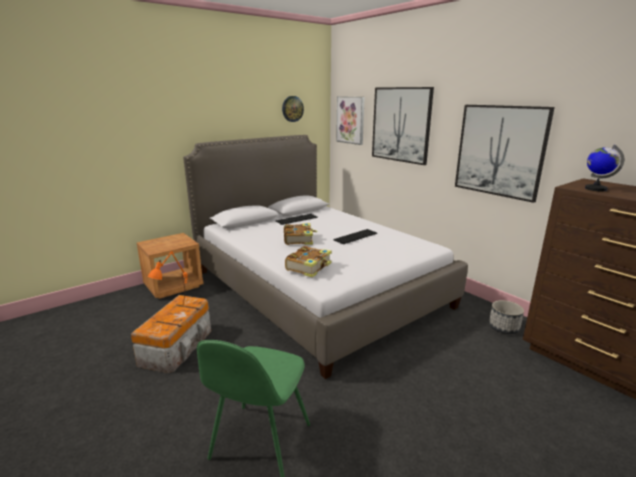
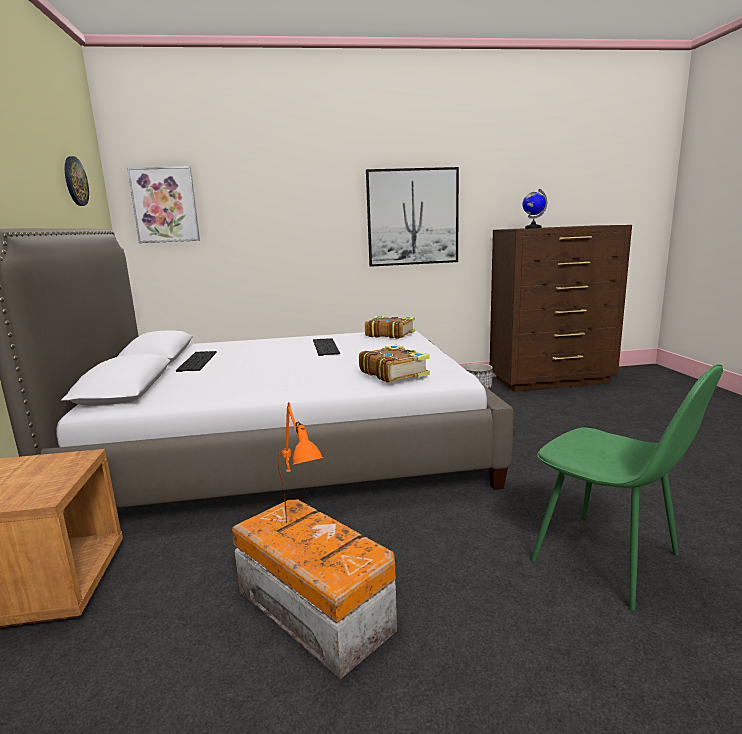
camera: 60 degrees left, 5 degrees down
book [284,223,317,245] -> book moved to [365,316,415,339]
picture [372,87,434,165] -> none

